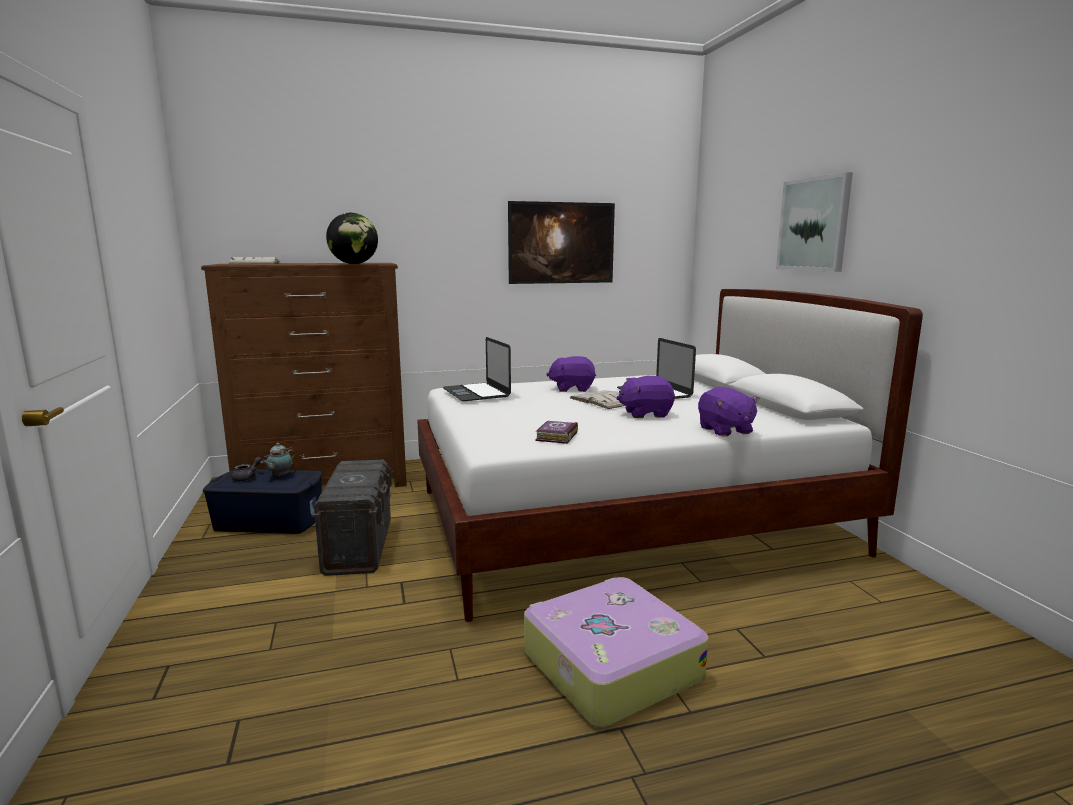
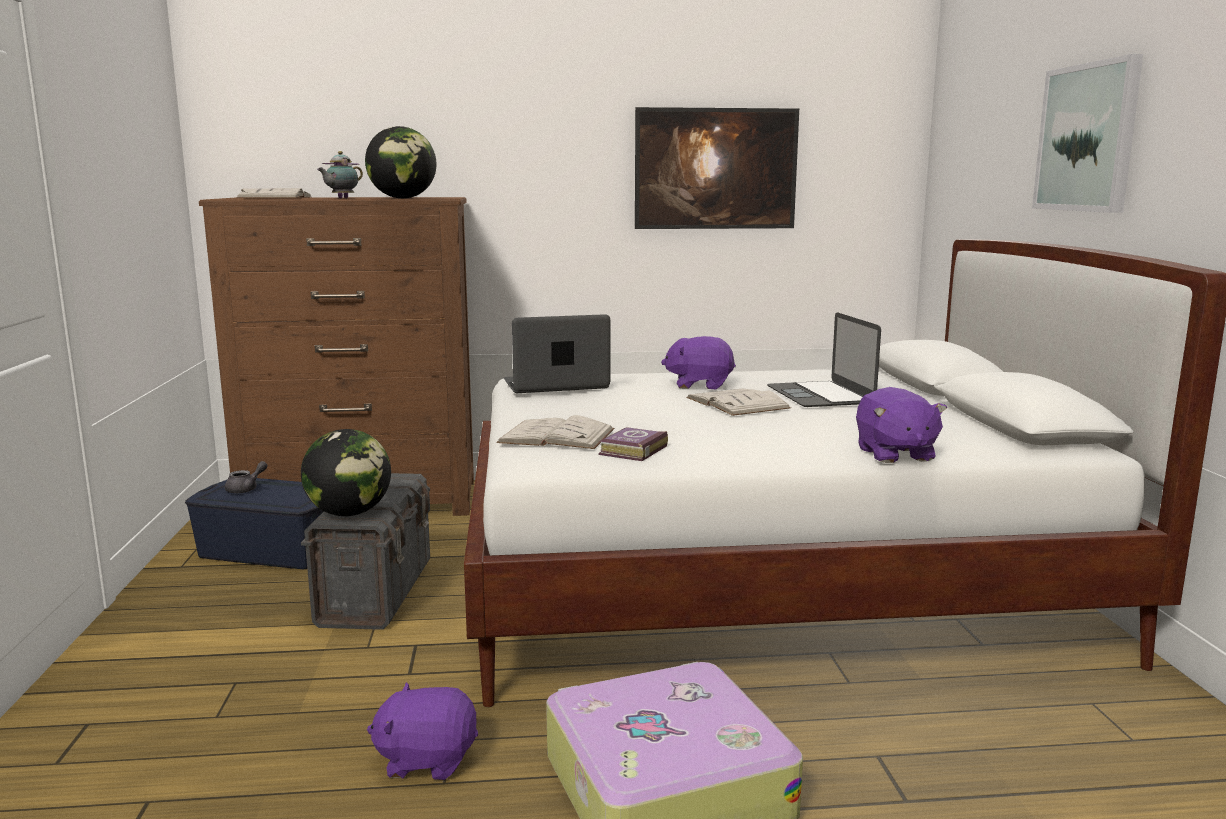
camera: 10 degrees right, 0 degrees up
teapot [261,443,295,477] -> teapot moved to [317,151,363,198]
laptop [443,337,511,401] -> laptop turned 90 degrees clockwise [504,314,610,393]
purple plush toy [616,376,675,418] -> purple plush toy moved to [367,682,478,780]
none -> globe [301,429,391,516]
none -> white book [496,415,614,449]

